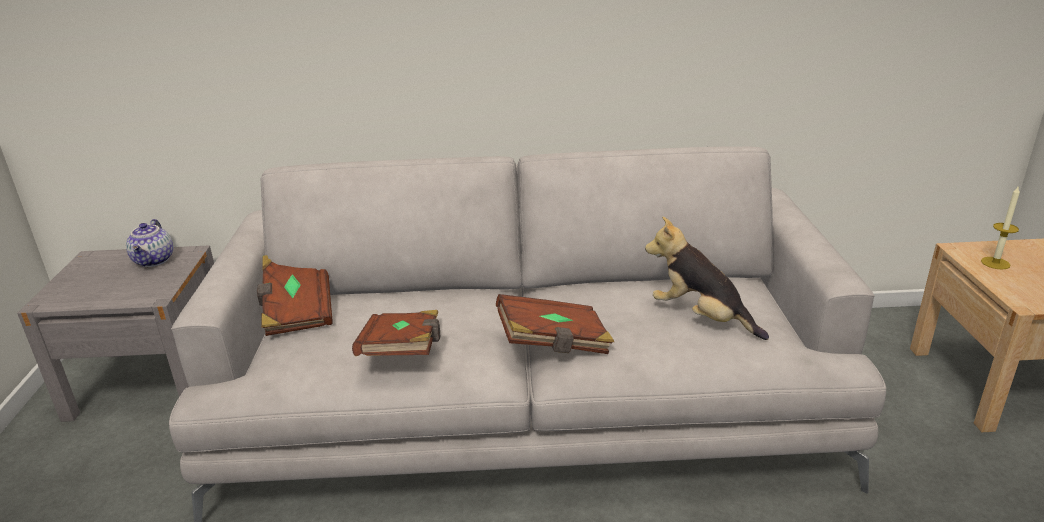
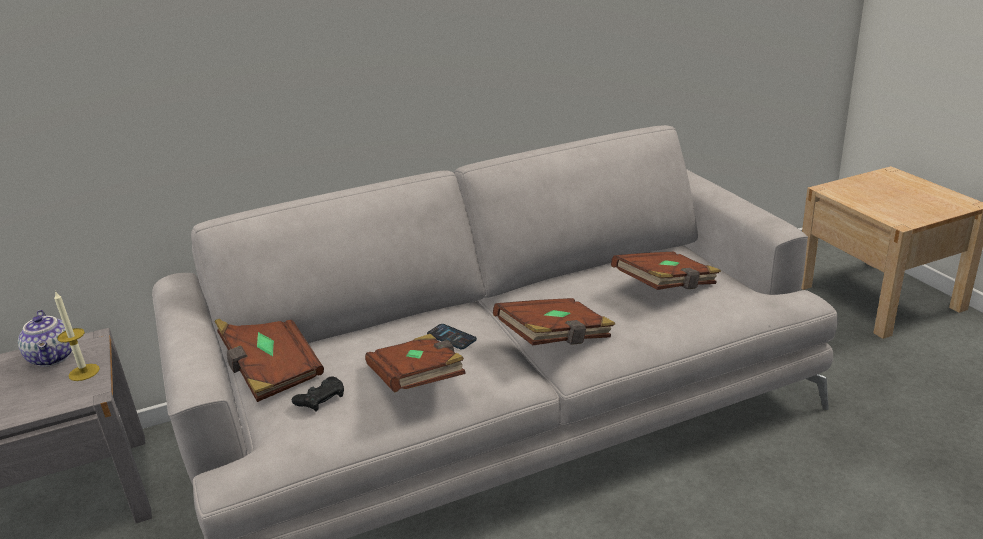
camera: 20 degrees left, 0 degrees up
plush toy [645,217,769,340] -> brown book [611,252,721,290]
candle [981,185,1020,270] -> candle moved to [54,291,100,381]
none -> black game controller [292,376,344,411]
none -> phone [427,324,477,349]

